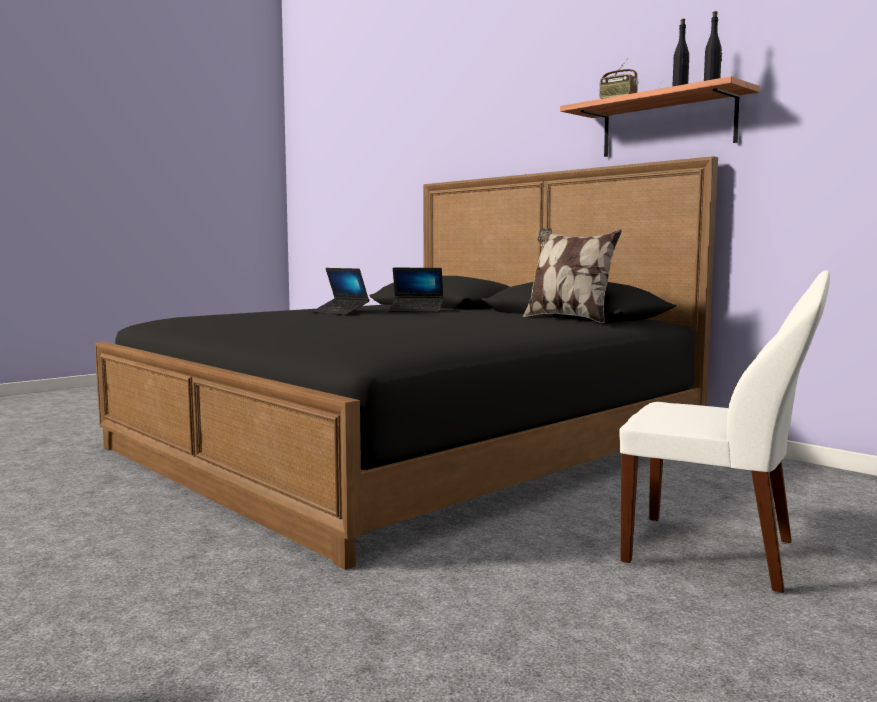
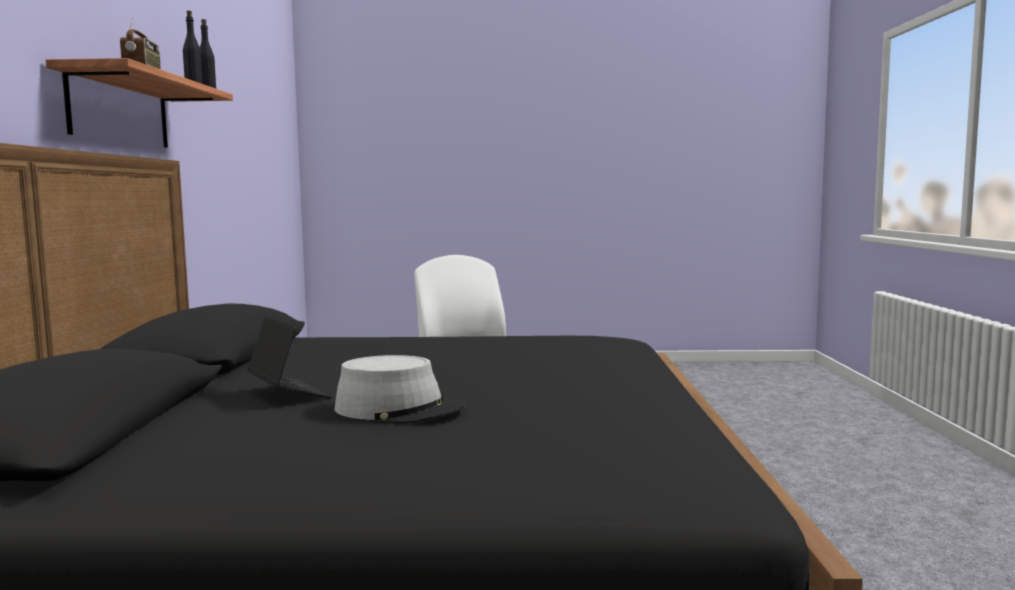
camera: 135 degrees left, 0 degrees up
laptop [312,268,369,315] -> grey hat [335,355,466,424]
pillow [523,228,622,323] -> none

